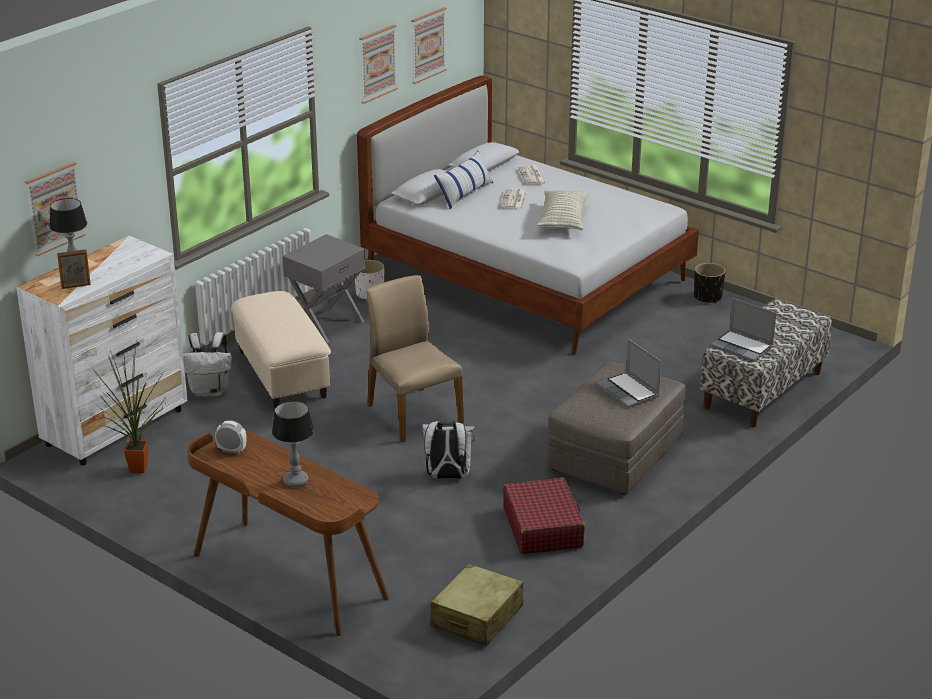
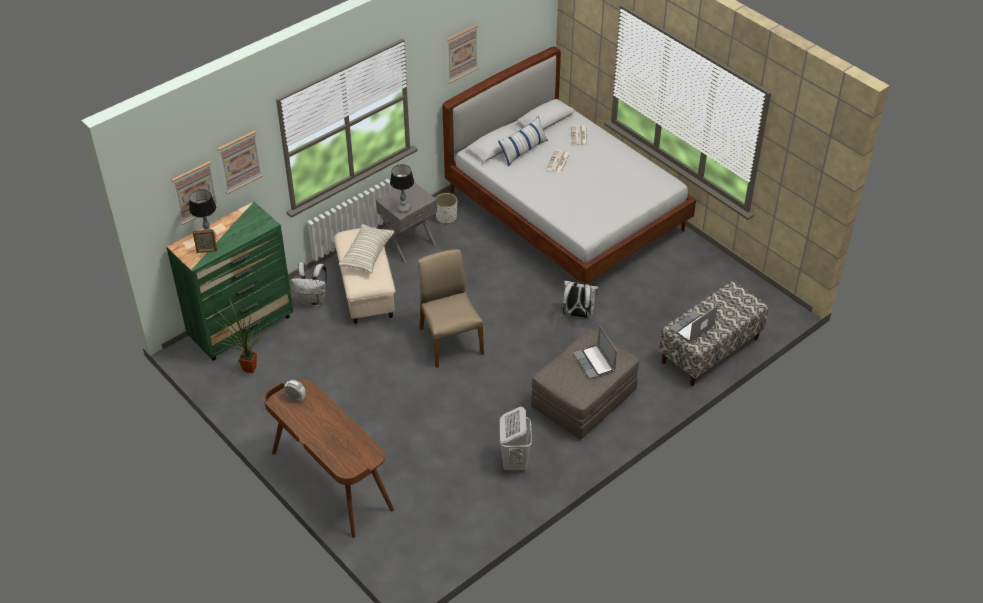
camera: 10 degrees right, 15 degrees up
white dresser [16,236,188,466] -> green dresser [166,202,294,361]
table lamp [272,401,314,487] -> table lamp moved to [390,164,414,213]
picture [411,7,447,84] -> picture moved to [218,130,263,194]
white backpack [422,420,475,479] -> white backpack moved to [563,280,599,318]
beige suitcase [431,564,523,646] -> none
red suitcase [503,478,585,554] -> white laundry basket [500,407,532,470]
pillow [537,190,589,230] -> pillow moved to [338,224,395,273]
black planter [694,263,726,303] -> none
laptop [711,298,776,362] -> laptop turned 90 degrees clockwise [669,305,718,344]

